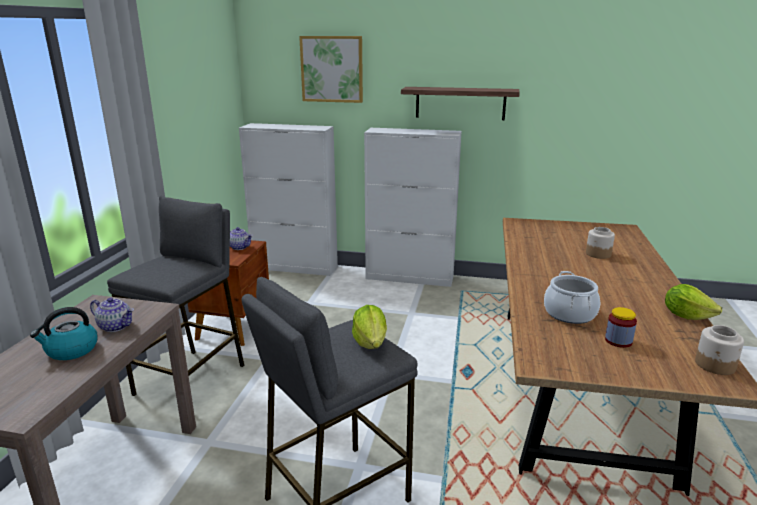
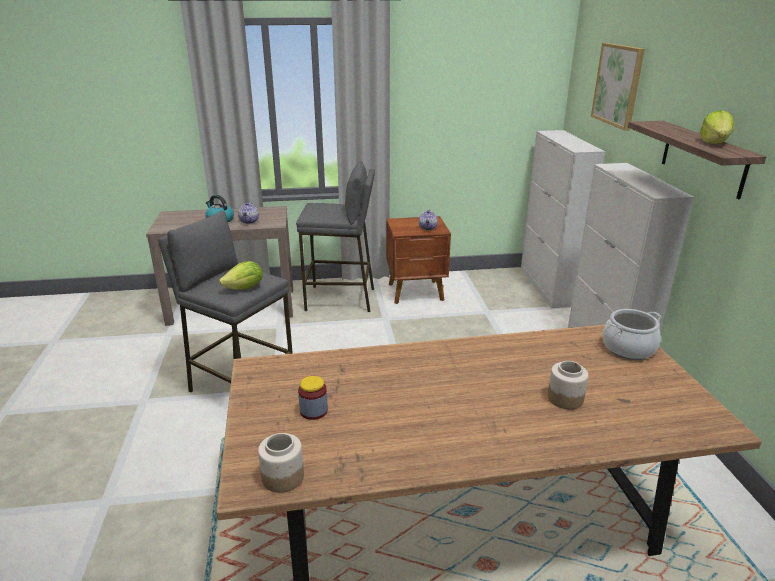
camera: 70 degrees right, 5 degrees up
cooking pot [544,271,600,324] -> cooking pot moved to [602,309,662,360]
lettuce [665,284,722,320] -> lettuce moved to [700,110,734,144]

